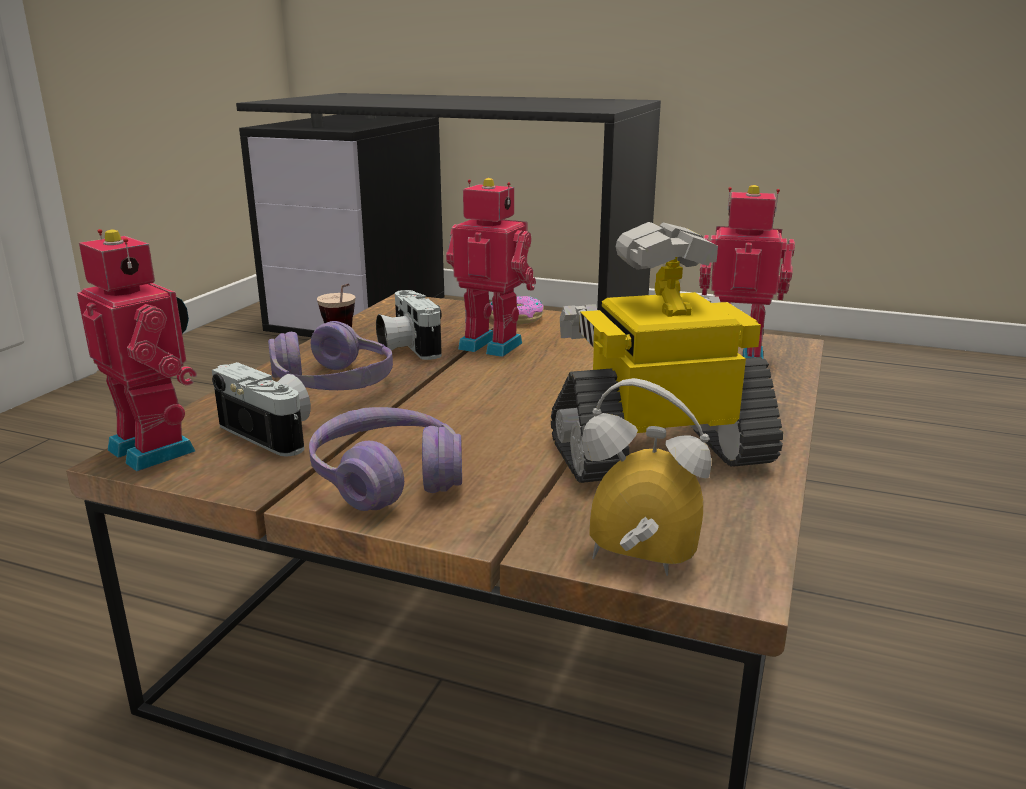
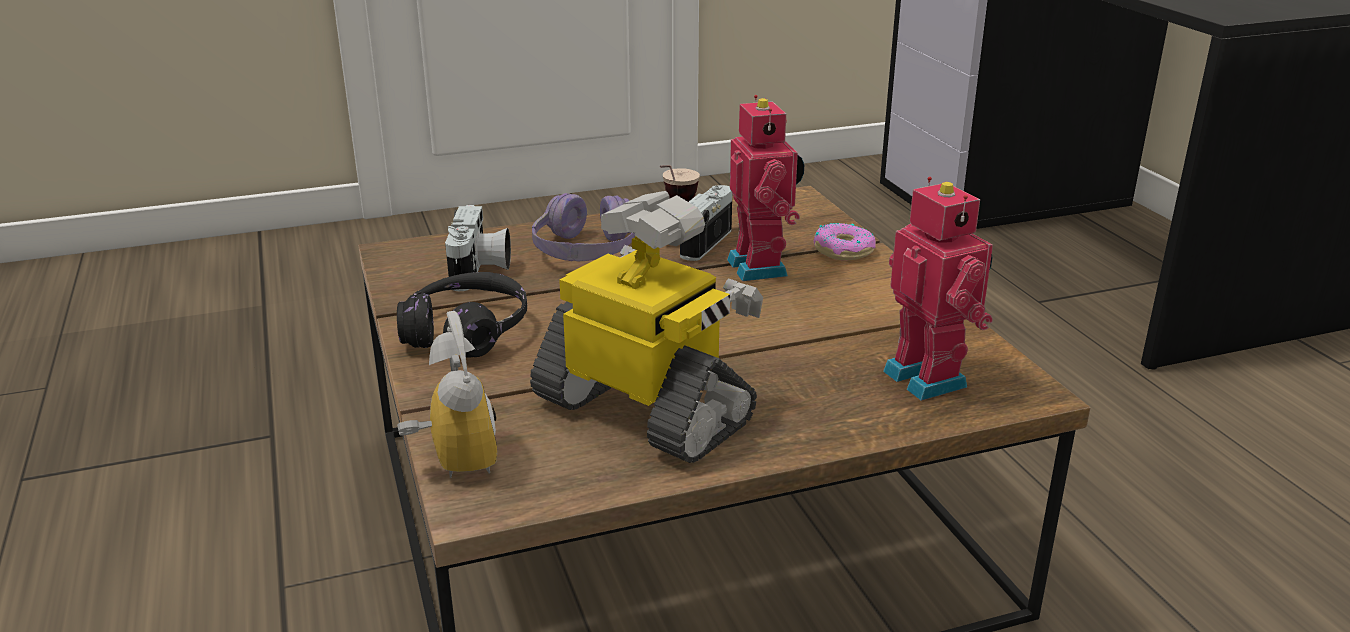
camera: 50 degrees right, 5 degrees up
toy robot [77,229,197,472] -> none
purple headphones [309,407,462,511] -> black headphones [397,272,527,358]

